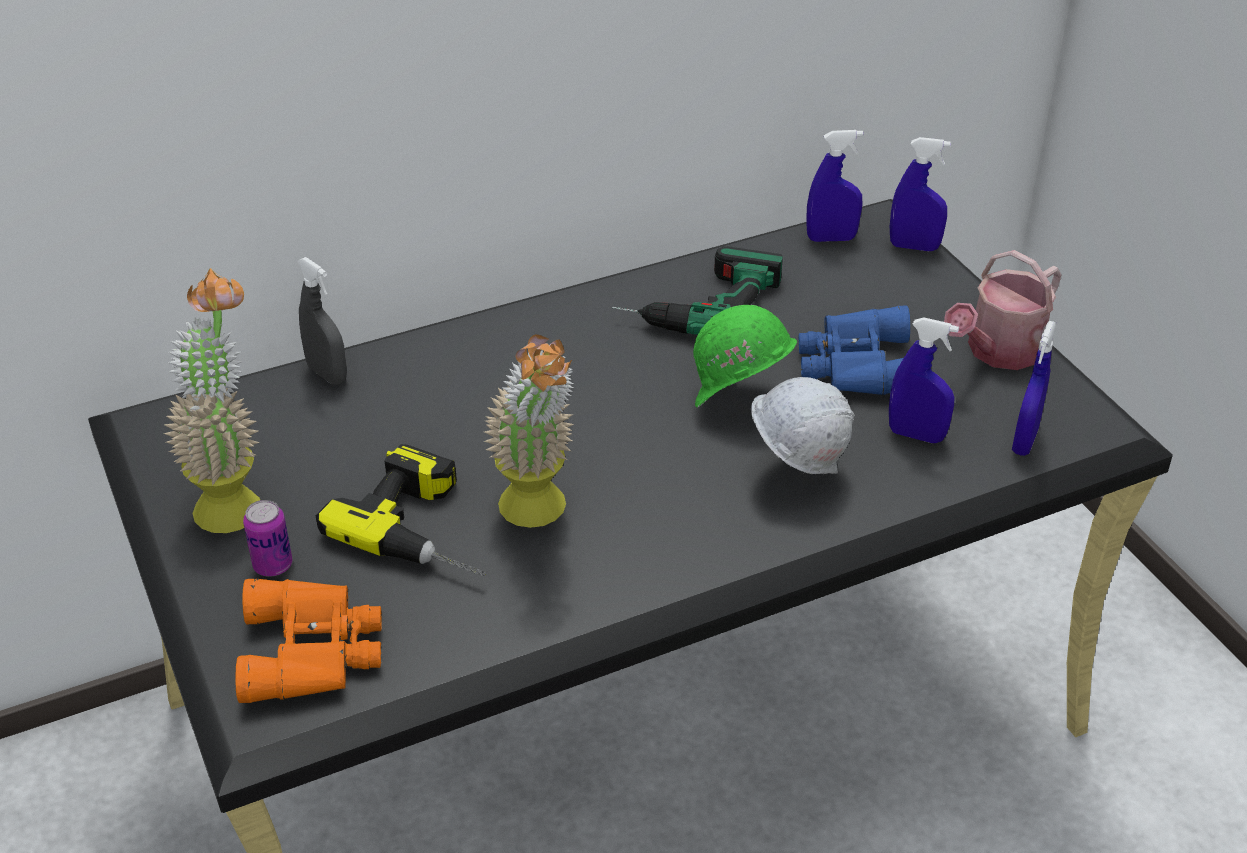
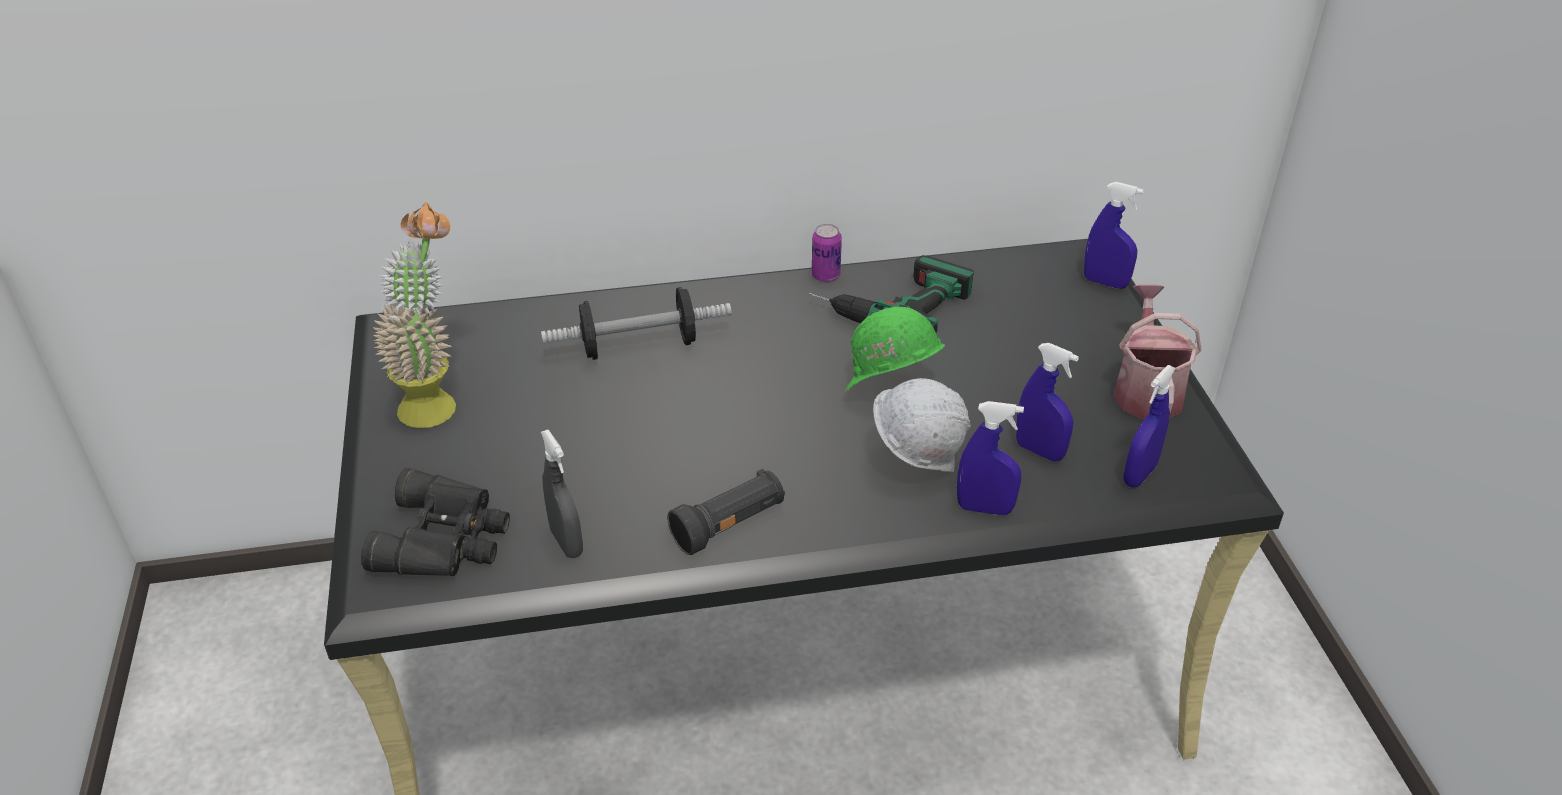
camera: 15 degrees right, 0 degrees up
orange binoculars [236,579,382,703] -> black binoculars [361,468,510,576]
can [243,500,292,577] -> can moved to [812,224,842,282]
grey spray bottle [297,257,347,385] -> grey spray bottle moved to [541,430,583,558]
power drill [315,444,486,576] -> none
potted plant [484,334,574,528] -> none
blue binoculars [799,305,910,395] -> none
blue spray bottle [806,130,863,242] -> blue spray bottle moved to [957,401,1024,515]
watering can [944,250,1061,370] -> watering can turned 120 degrees clockwise [1113,284,1202,420]
none -> dumbbell [541,287,732,360]
none -> black flashlight [667,469,785,555]

